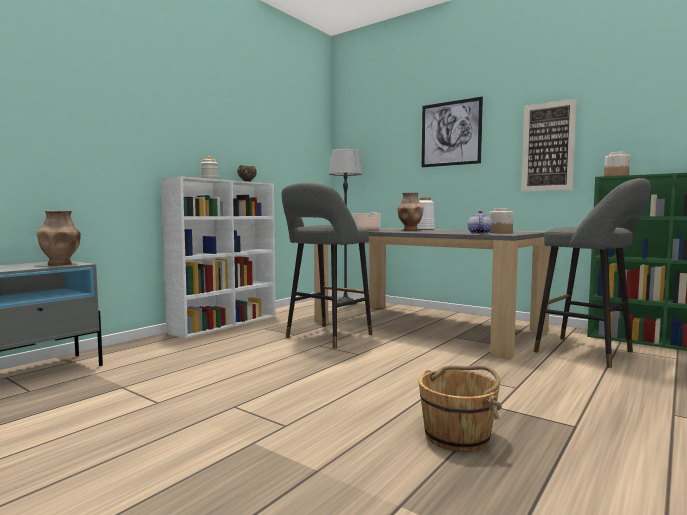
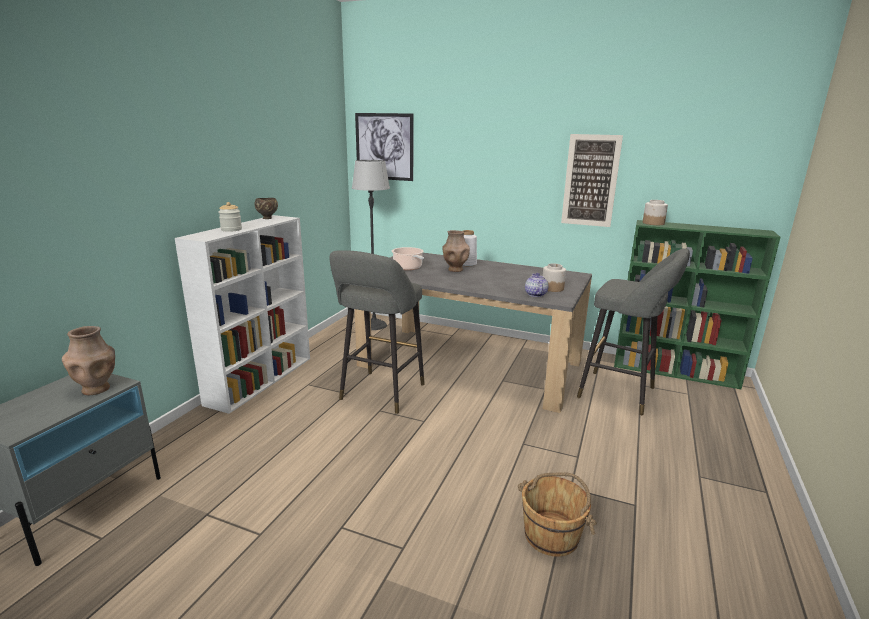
camera: 15 degrees left, 15 degrees up
picture [422,97,483,167] -> picture moved to [355,113,414,181]

